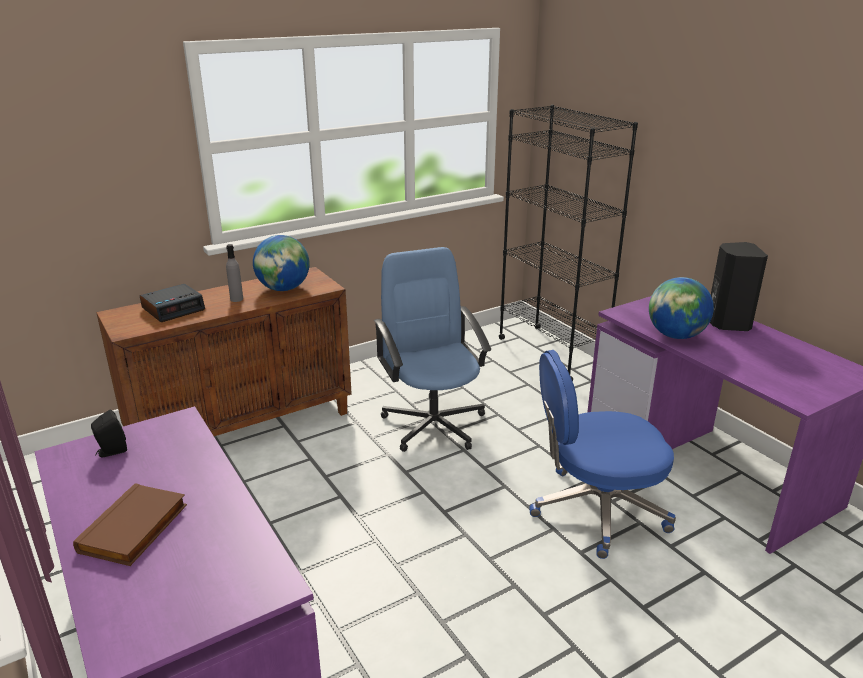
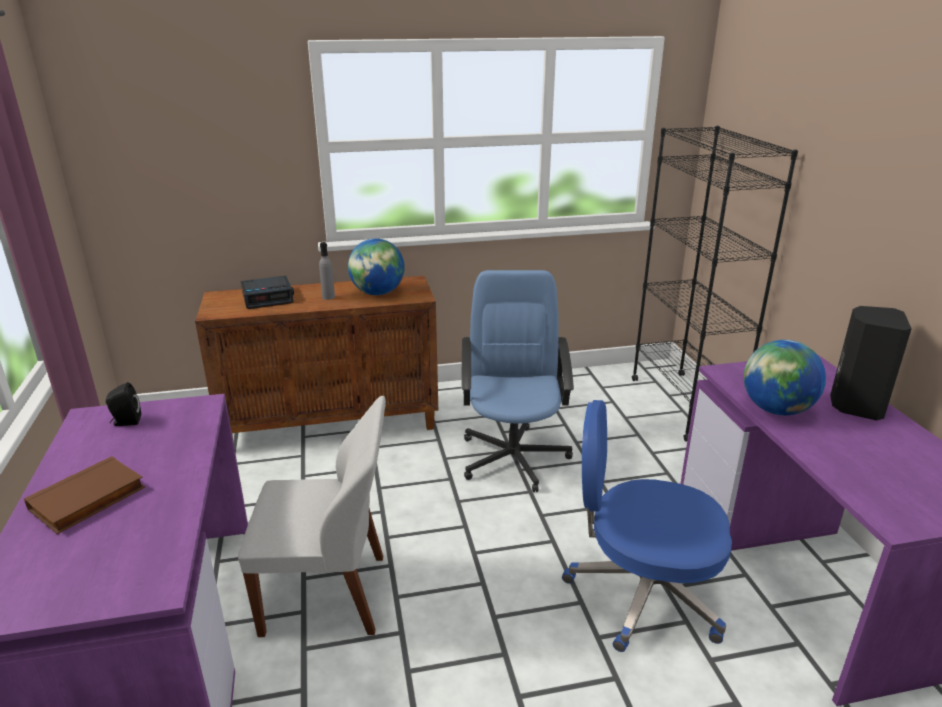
camera: 20 degrees right, 0 degrees up
none -> white chair [238,396,386,637]

